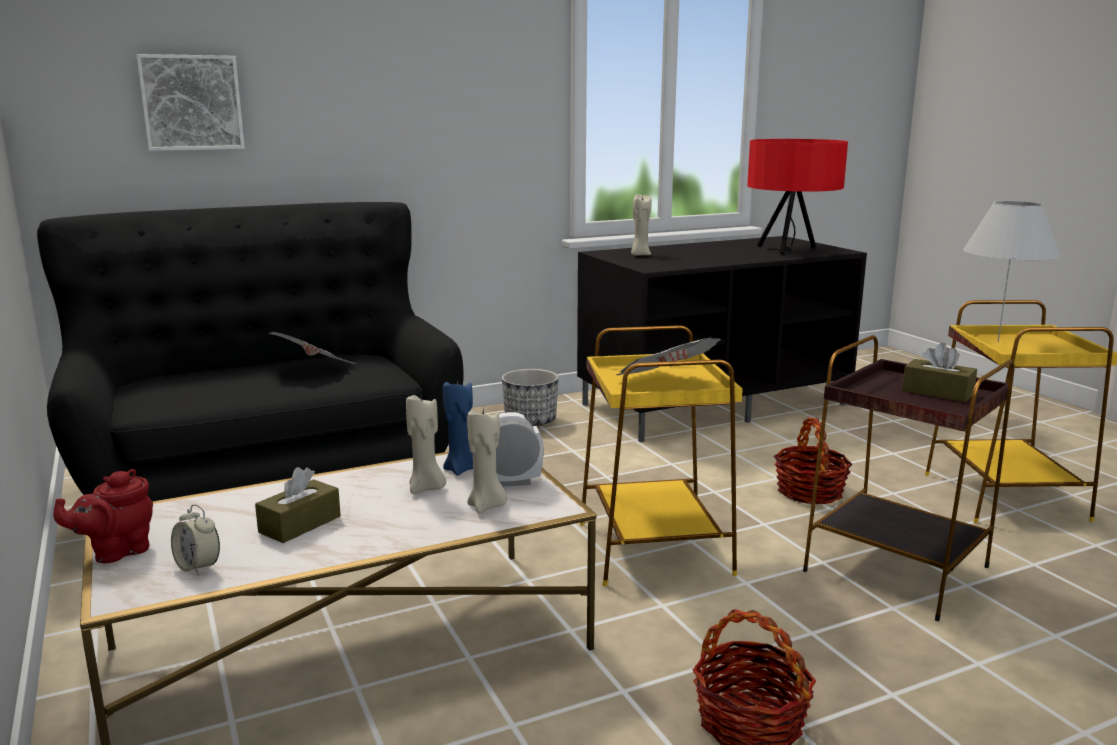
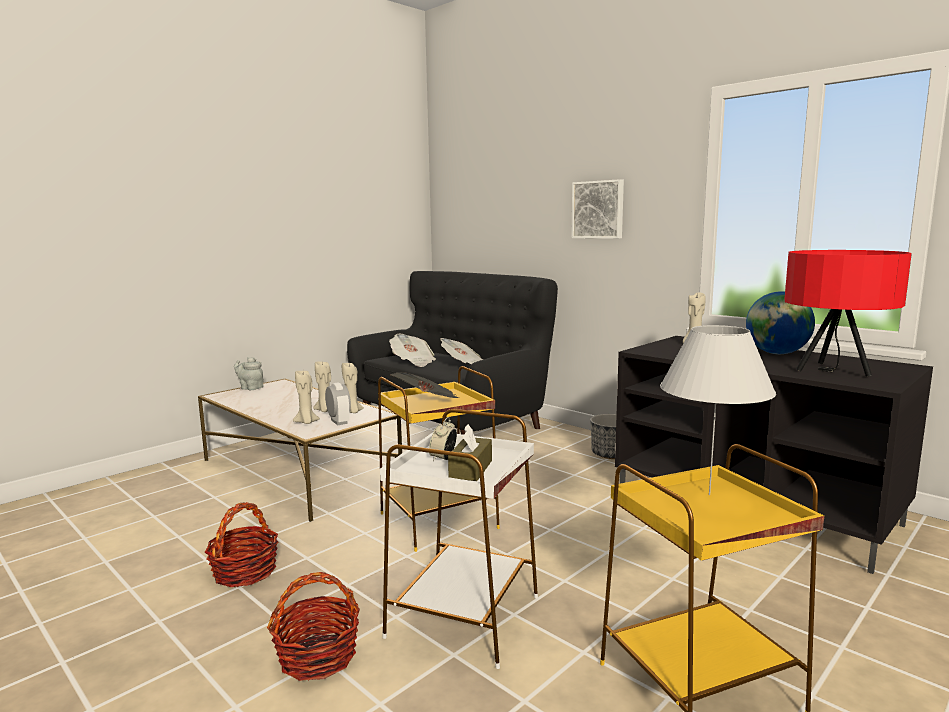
camera: 70 degrees right, 5 degrees down
red teapot [53,469,153,563] -> grey teapot [234,357,264,390]
picture [136,54,245,151] -> picture moved to [571,179,624,239]
alarm clock [171,504,220,576] -> alarm clock moved to [429,417,457,461]
brown tissue box [255,467,341,543] -> none
blue candle [443,379,473,476] -> beige candle [342,363,364,413]
basket [774,417,852,504] -> basket moved to [267,572,360,681]
brown side table [803,335,1015,621] -> white side table [380,409,538,669]
none -> newspaper [389,334,436,367]
none -> globe [746,291,815,354]

